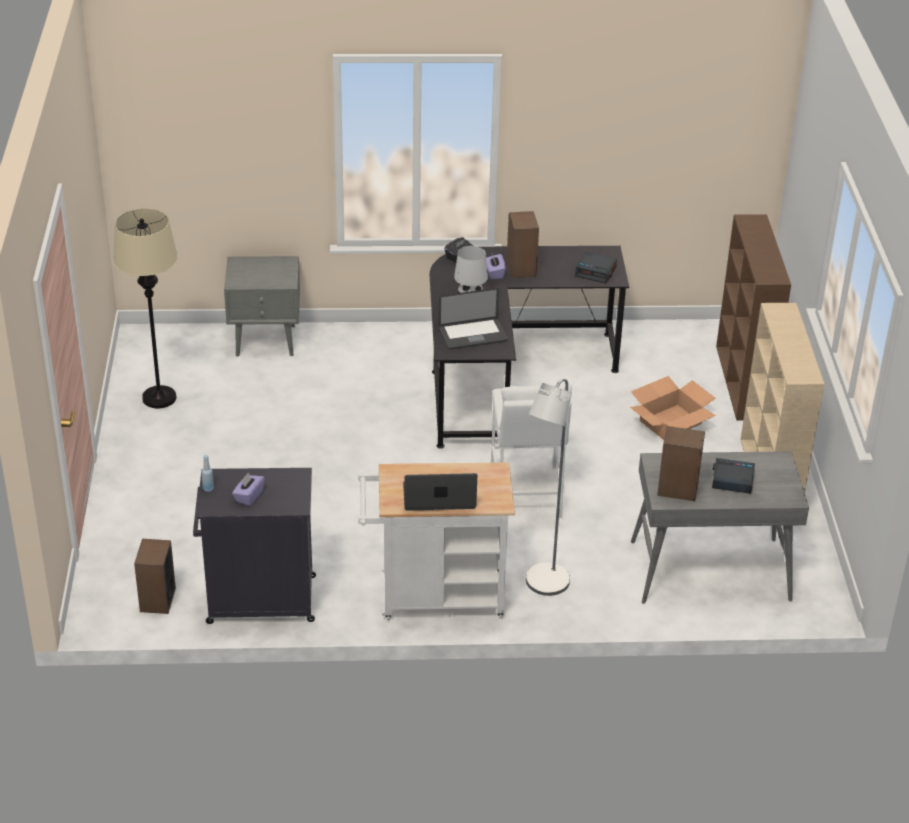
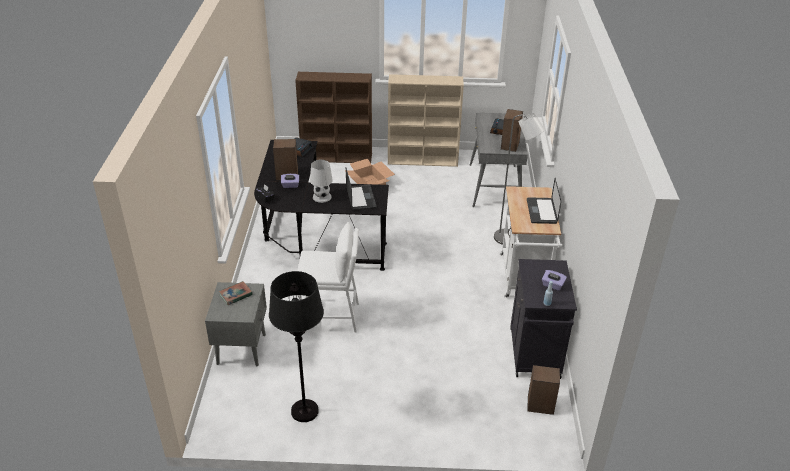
camera: 85 degrees left, 0 degrees up
beige floor lamp [113,208,178,408] -> black floor lamp [269,271,324,422]
white stool [491,383,572,518] -> white stool moved to [298,222,359,333]
none -> book [219,281,253,305]

